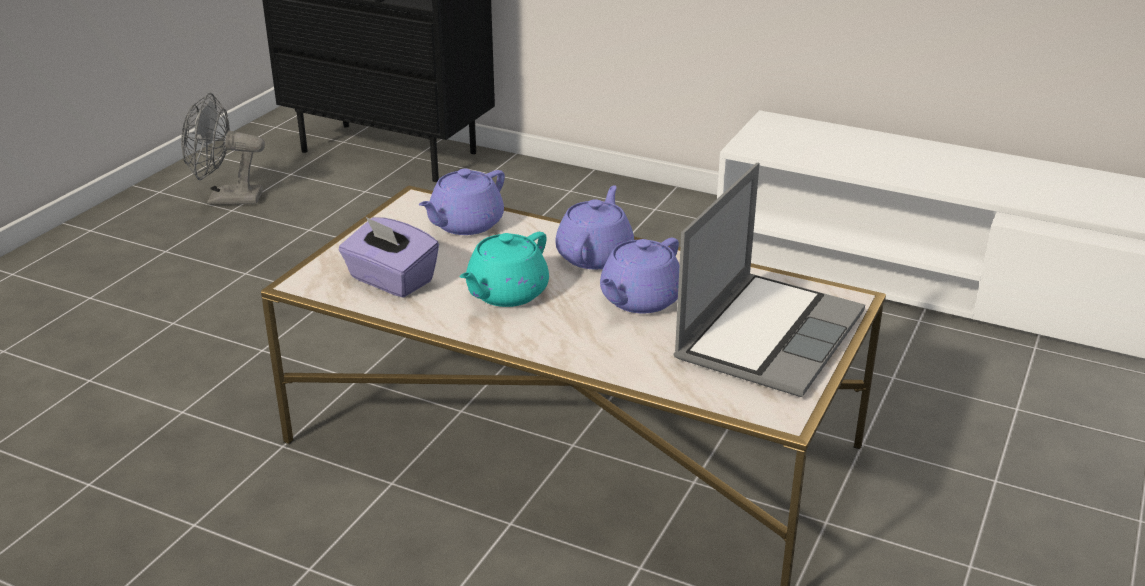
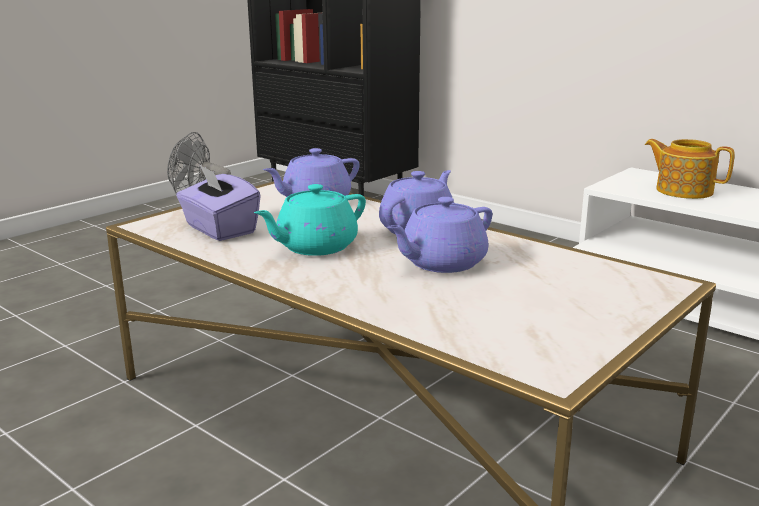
camera: 15 degrees right, 10 degrees down
laptop [674,163,865,397] -> none
none -> teapot [645,139,735,199]

